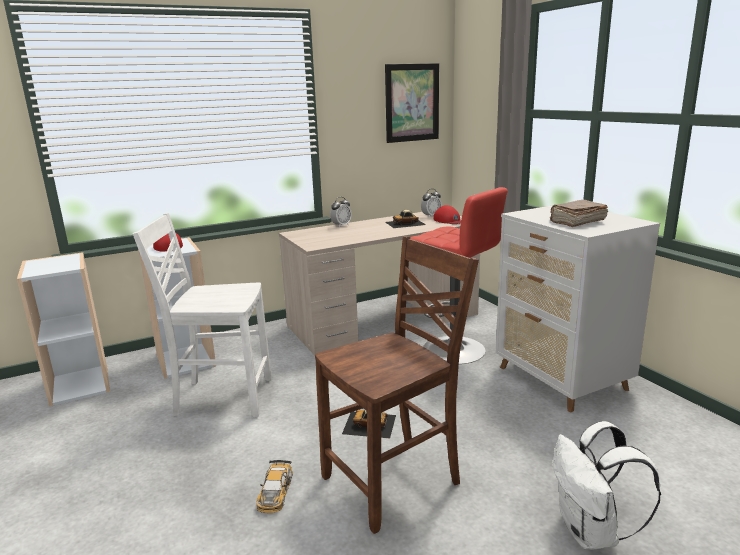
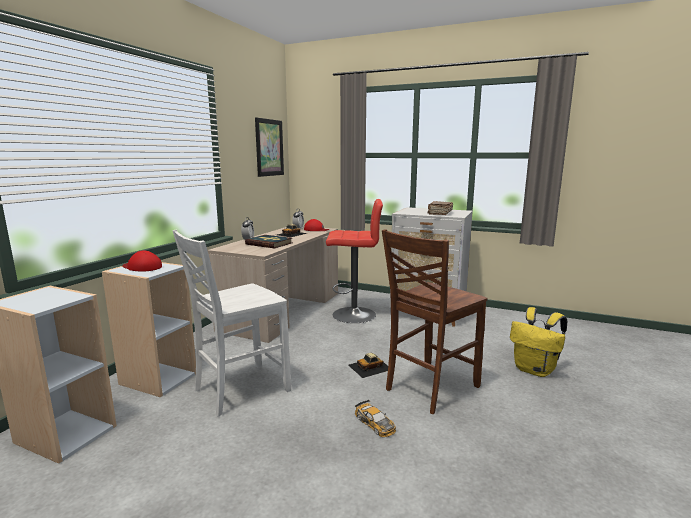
camera: 40 degrees left, 5 degrees down
brown chair [315,237,479,534] -> brown chair turned 150 degrees counterclockwise [382,229,488,414]
white backpack [553,421,661,550] -> yellow backpack [510,307,567,377]
none -> book [245,235,292,249]

